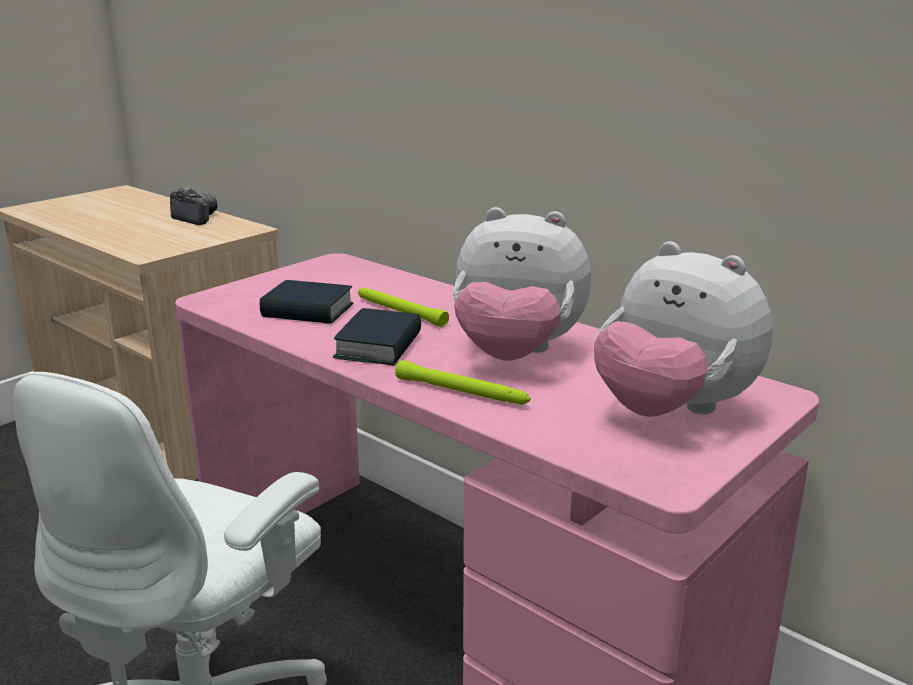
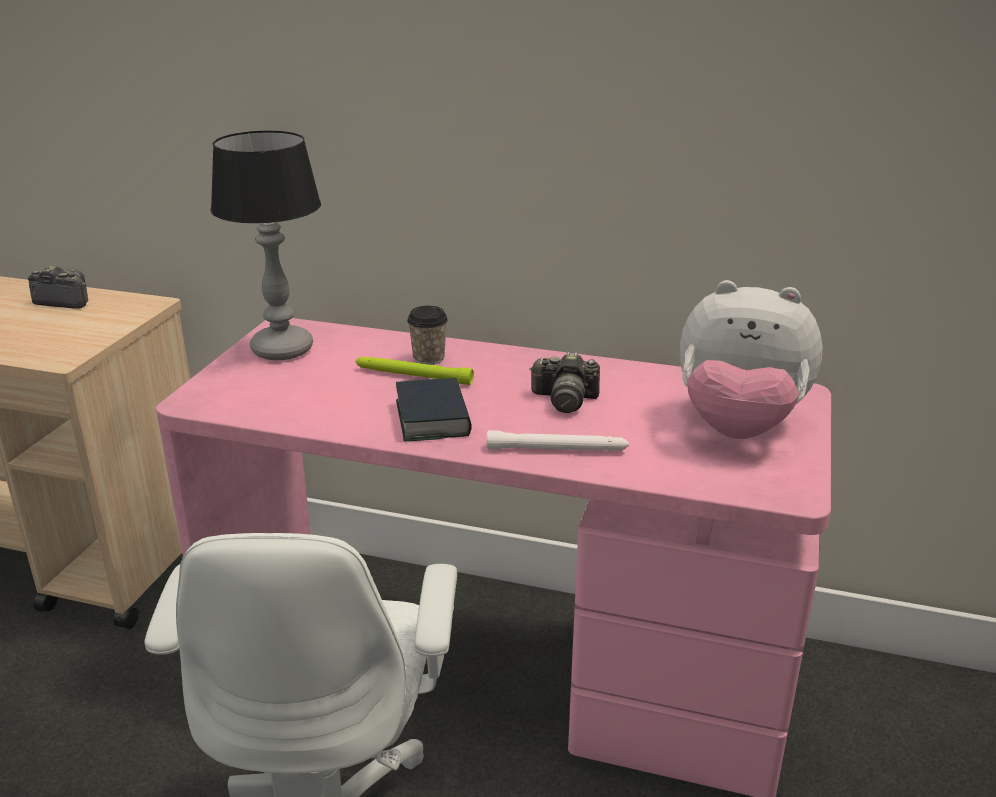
camera: 25 degrees left, 5 degrees up
book [260,280,353,324] -> none
green flashlight [395,360,531,405] -> white flashlight [487,430,629,451]
plush toy [453,207,591,361] -> camera [529,352,600,413]
none -> table lamp [211,131,321,360]
none -> cup [407,306,448,365]

